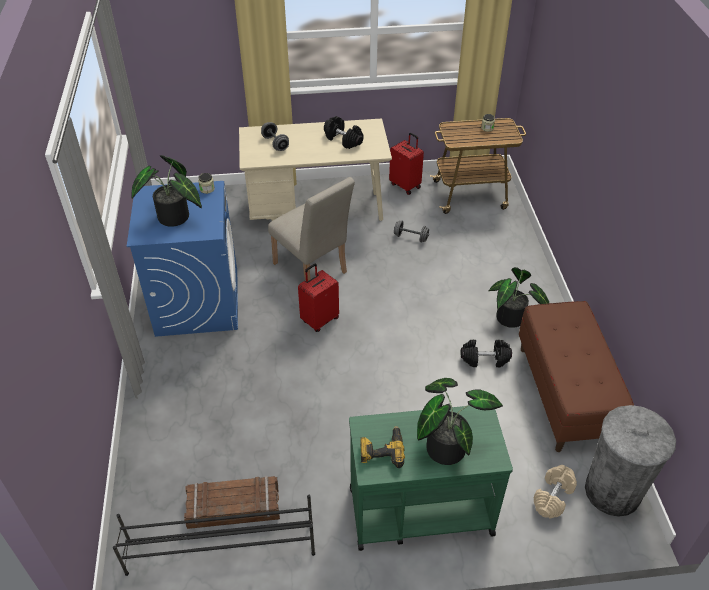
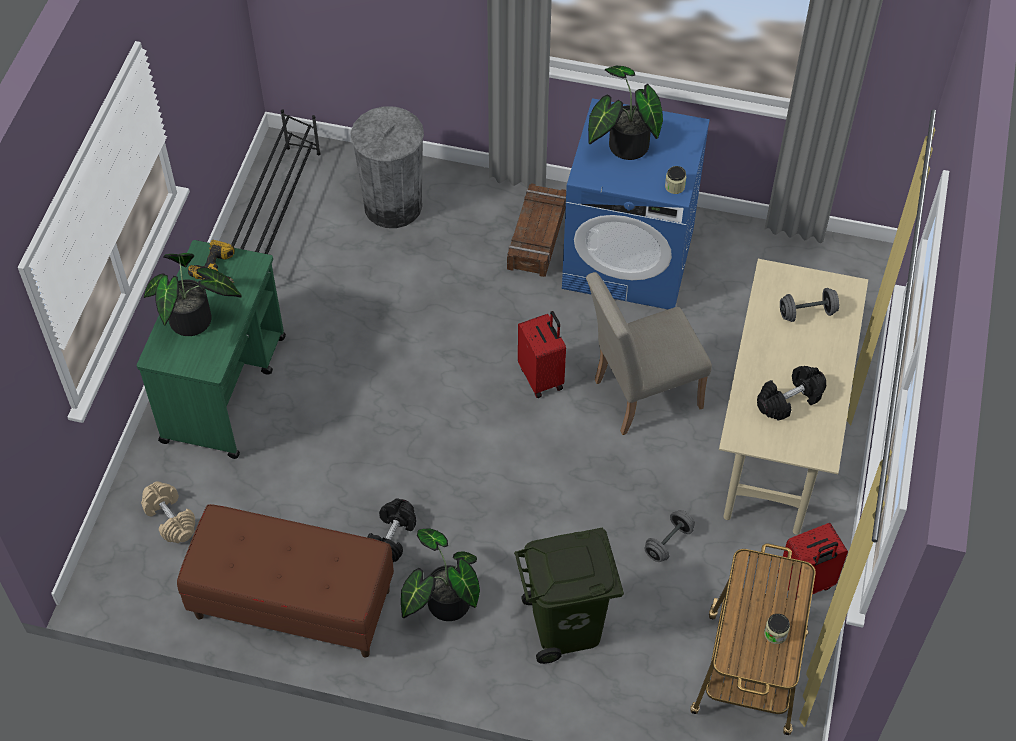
camera: 110 degrees right, 10 degrees up
crate [184,476,280,529] -> crate moved to [507,183,566,277]
grey trash can [585,405,676,517] -> grey trash can moved to [350,106,424,228]
none -> green trash can [514,528,624,664]

